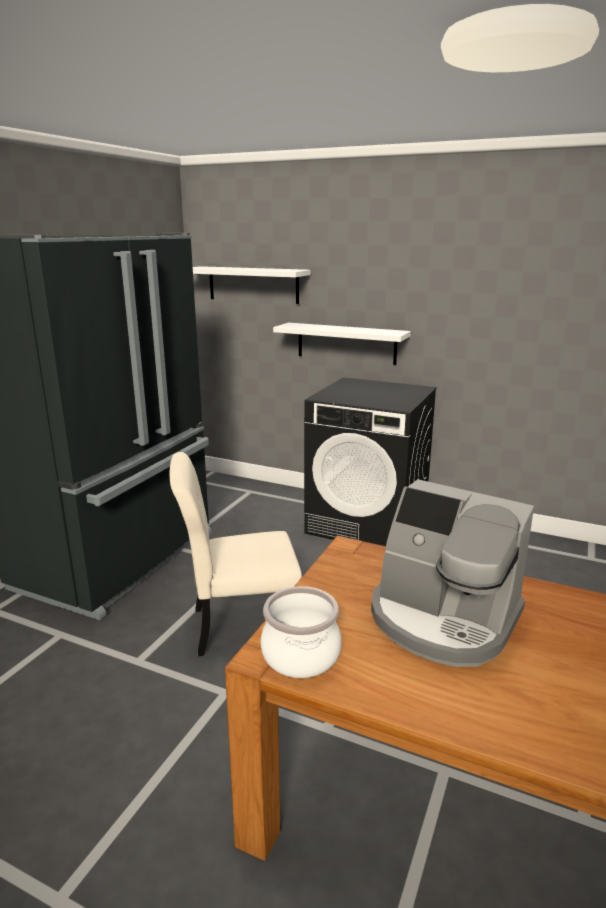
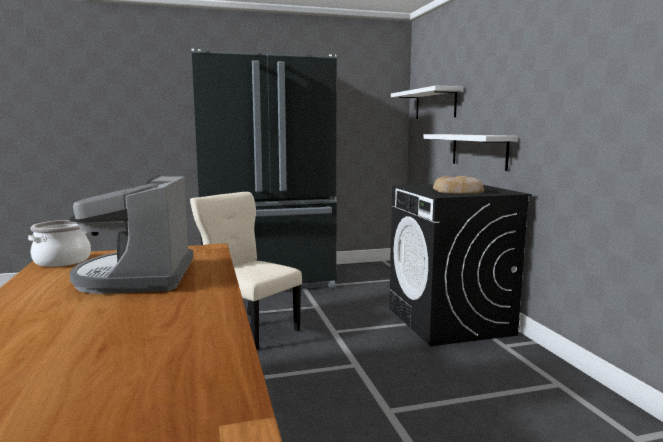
camera: 50 degrees right, 10 degrees down
none -> bread [433,176,484,194]

